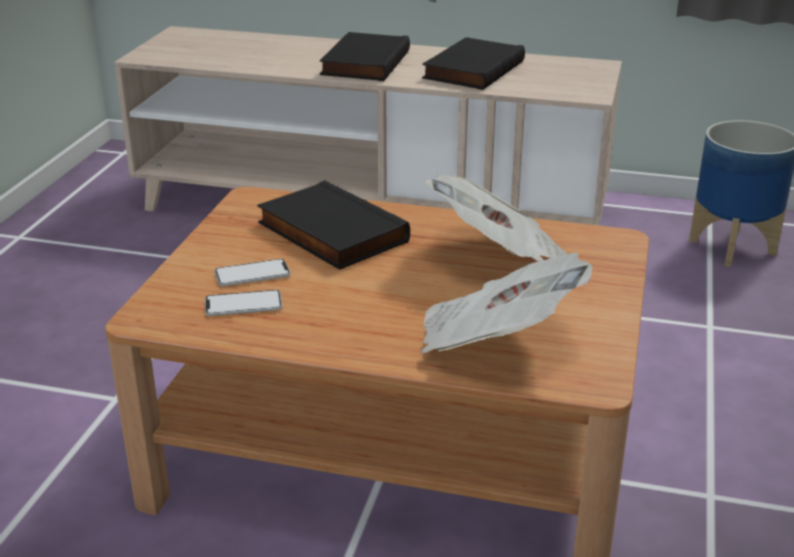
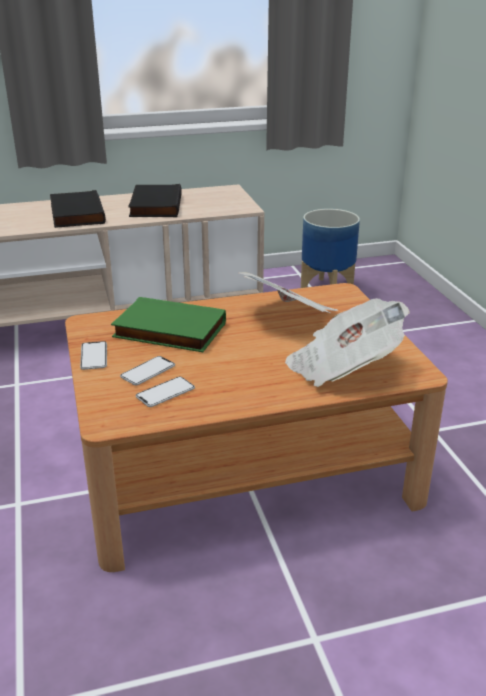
camera: 30 degrees left, 0 degrees up
black book [257,180,410,270] -> green book [111,297,226,352]
none -> phone [80,341,107,370]

